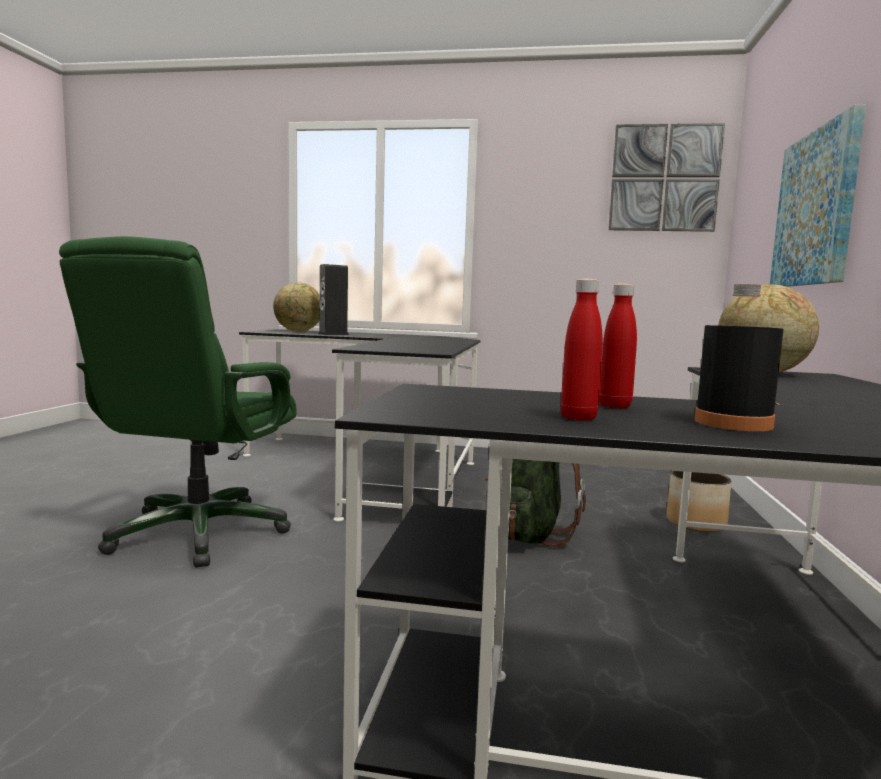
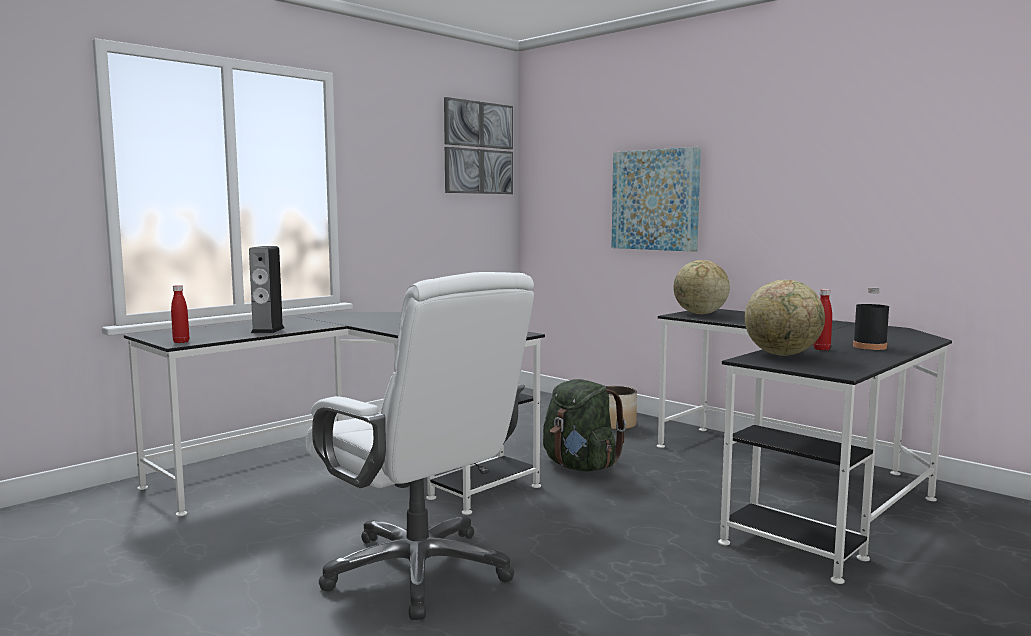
camera: 55 degrees left, 0 degrees up
green office chair [59,236,297,568] -> white office chair [305,272,534,620]
globe [273,282,320,332] -> globe moved to [745,280,825,356]
red bottle [561,279,603,421] -> red bottle moved to [171,285,189,343]

